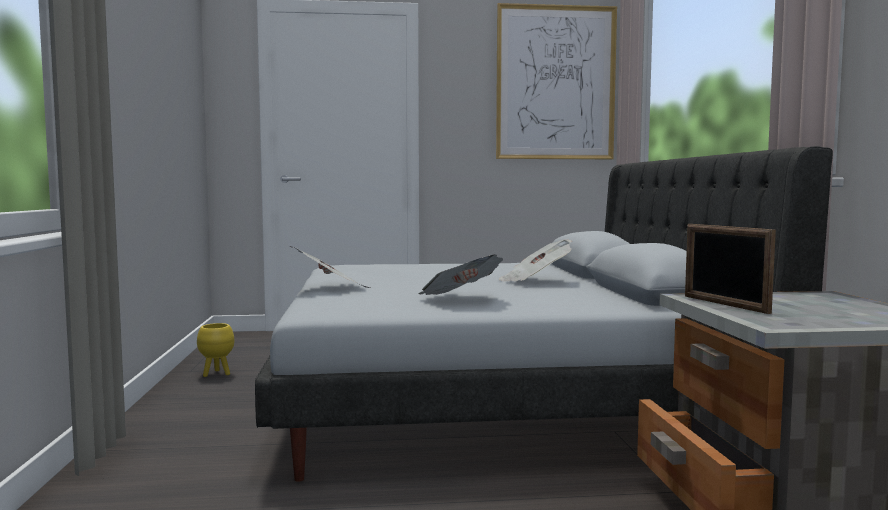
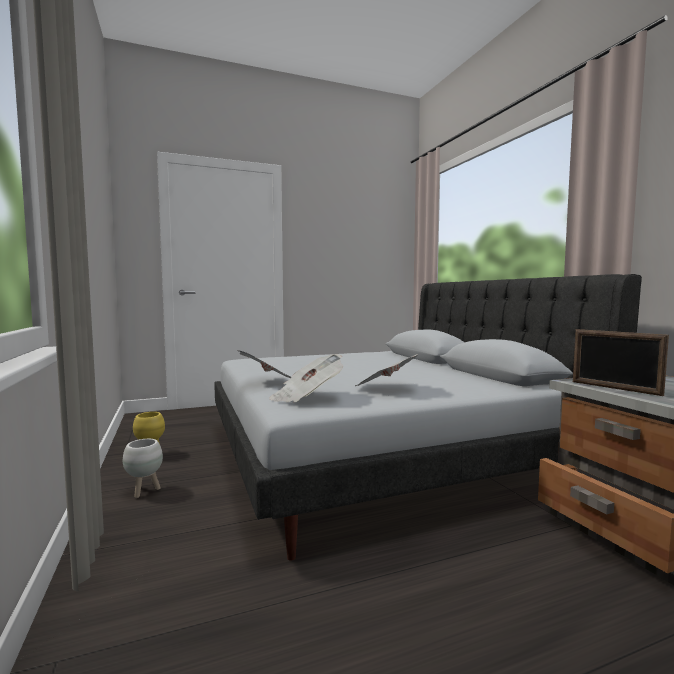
camera: 15 degrees left, 0 degrees up
picture [496,3,617,159] -> none
newspaper [499,239,572,281] -> newspaper moved to [270,354,344,403]
none -> white planter [123,439,163,498]

